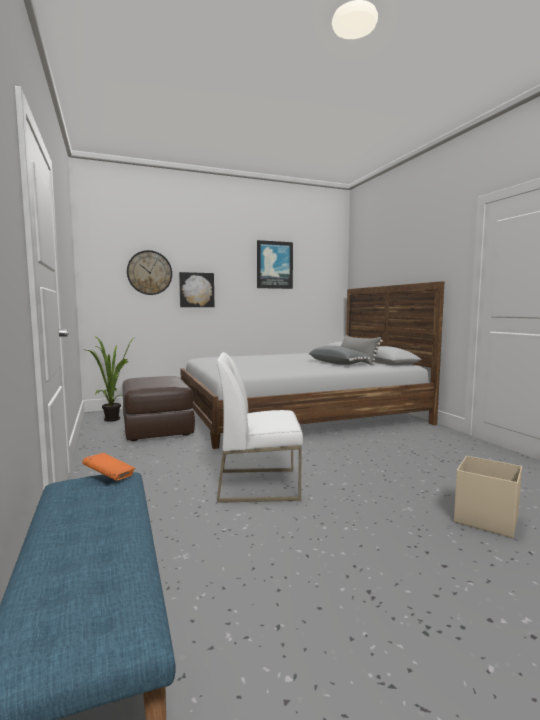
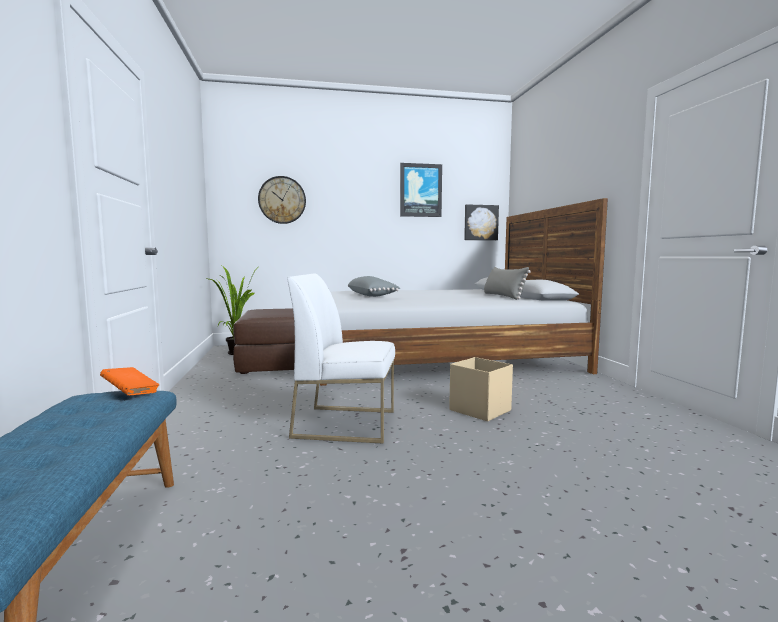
camera: 10 degrees right, 0 degrees up
picture [179,272,214,307] -> picture moved to [464,205,499,240]
grey pillow [309,346,370,365] -> grey pillow moved to [348,276,400,297]
beige storage box [454,456,522,538] -> beige storage box moved to [449,357,513,421]

